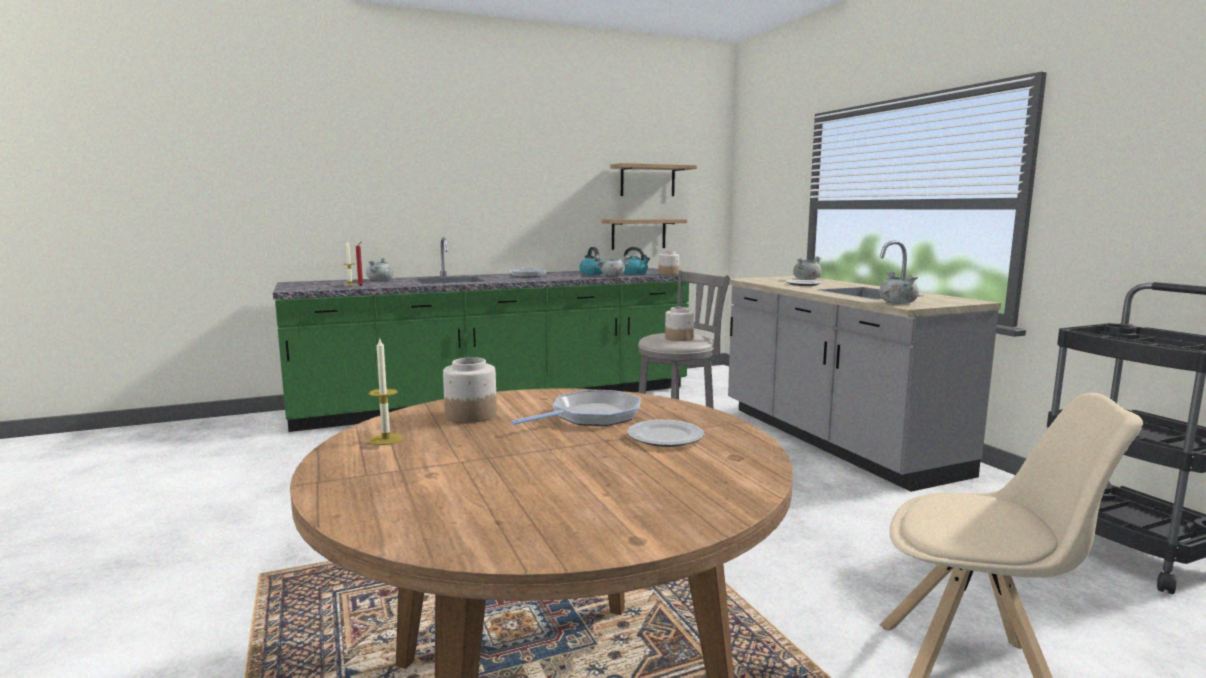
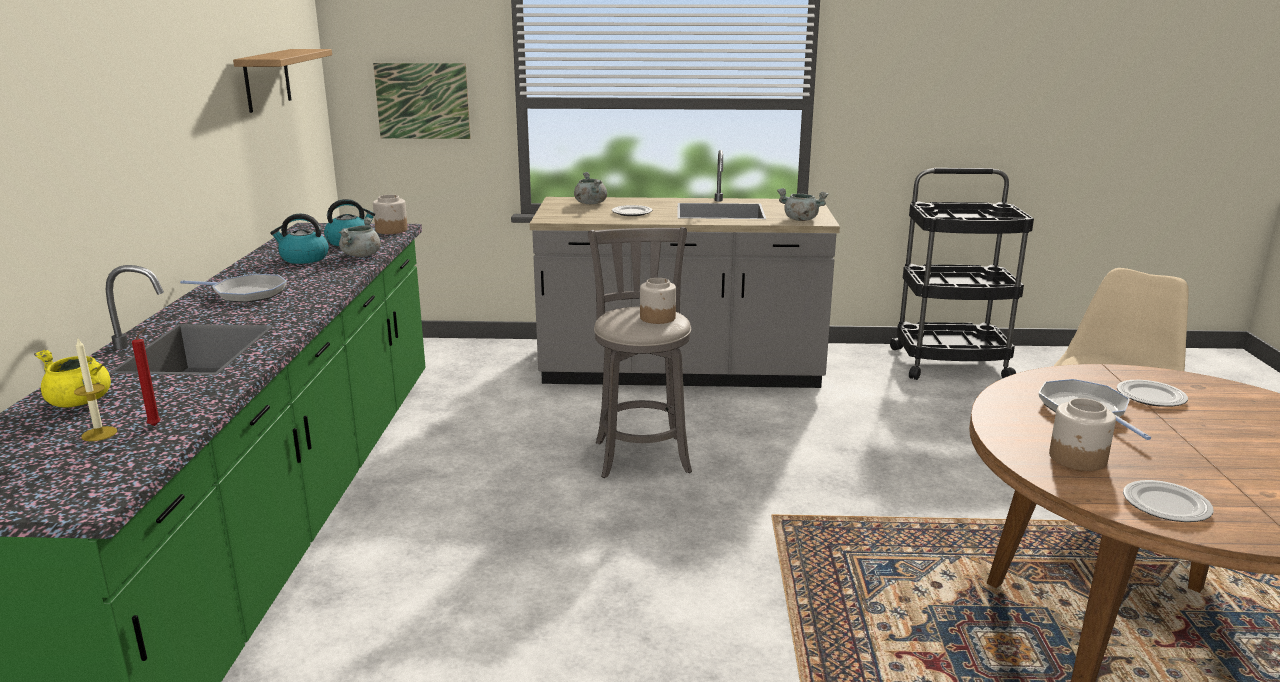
camera: 65 degrees left, 10 degrees up
grey cooking pot [366,258,393,281] -> yellow cooking pot [34,349,111,408]
candle [369,337,403,445] -> plate [1123,480,1214,522]
shelf [601,219,687,250] -> none
none -> picture [373,63,471,139]

